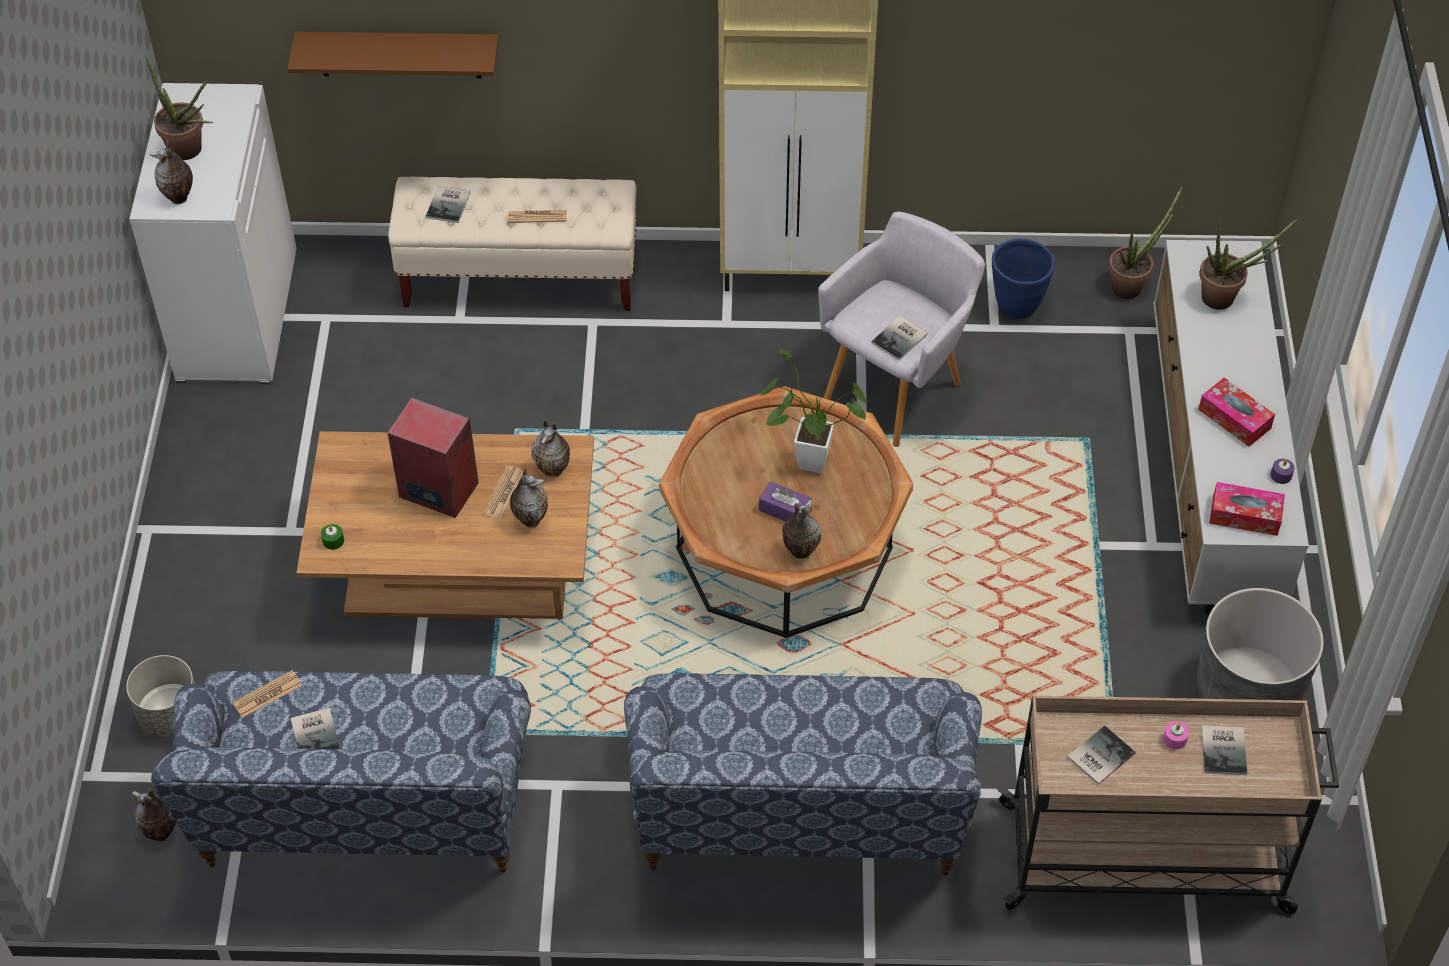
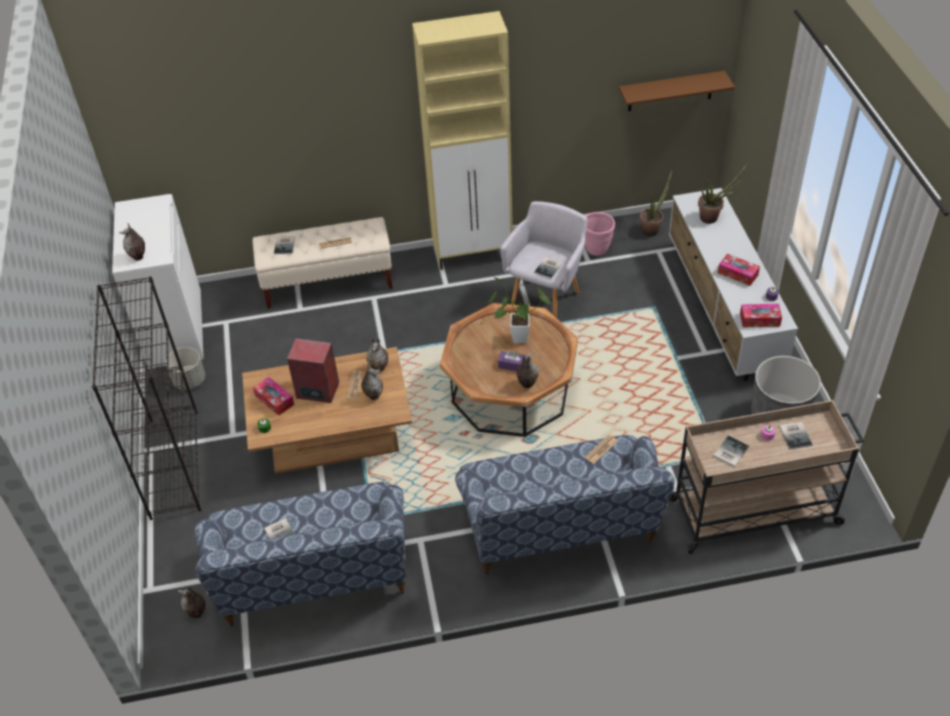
camera: 10 degrees left, 5 degrees down
grey planter [126,655,195,738] -> grey planter moved to [166,347,205,390]
potted plant [145,56,214,160] -> none
newspaper [232,670,302,718] -> newspaper moved to [585,435,618,464]
brown shelf [287,32,499,78] -> brown shelf moved to [618,71,735,111]
blue planter [992,239,1055,319] -> pink planter [585,212,615,256]
none -> black bookcase [92,277,201,520]
none -> tissue box [253,377,294,416]

